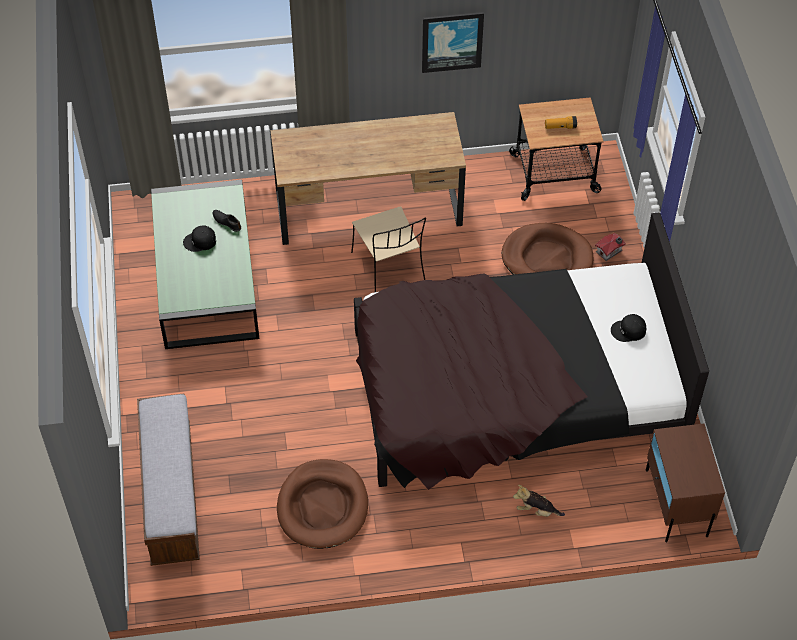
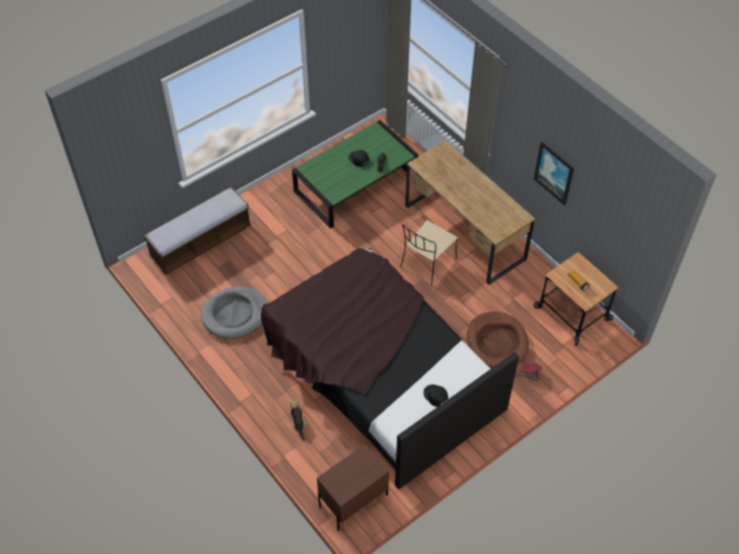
camera: 60 degrees right, 0 degrees up
brown dog bed [277,459,368,549] -> grey dog bed [201,286,268,339]

